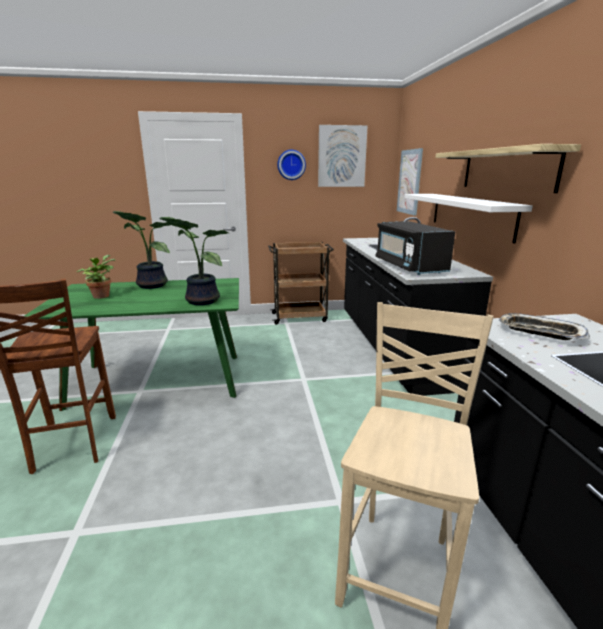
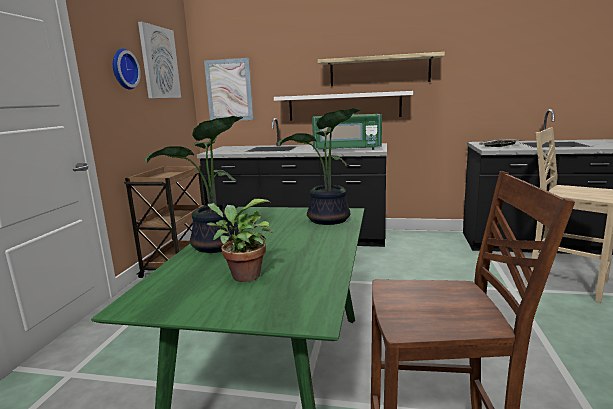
camera: 70 degrees left, 5 degrees down
black microwave [375,221,455,275] -> green microwave [312,114,382,151]

